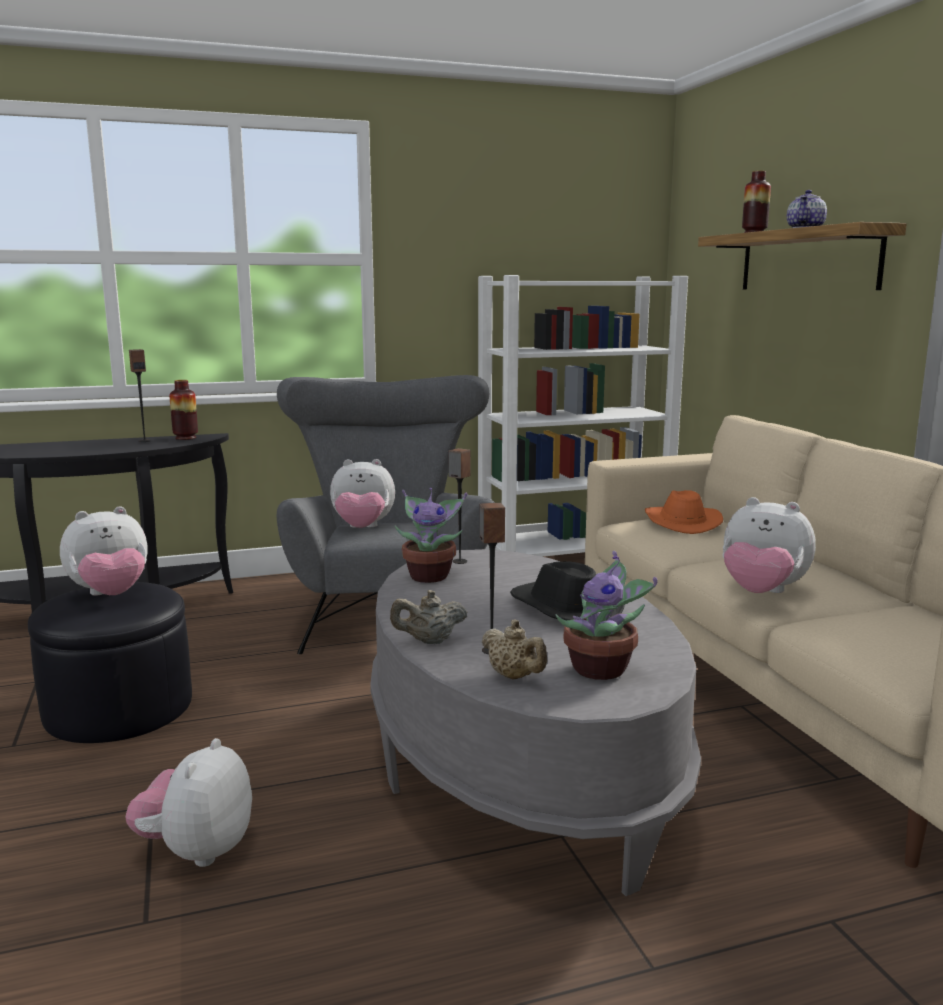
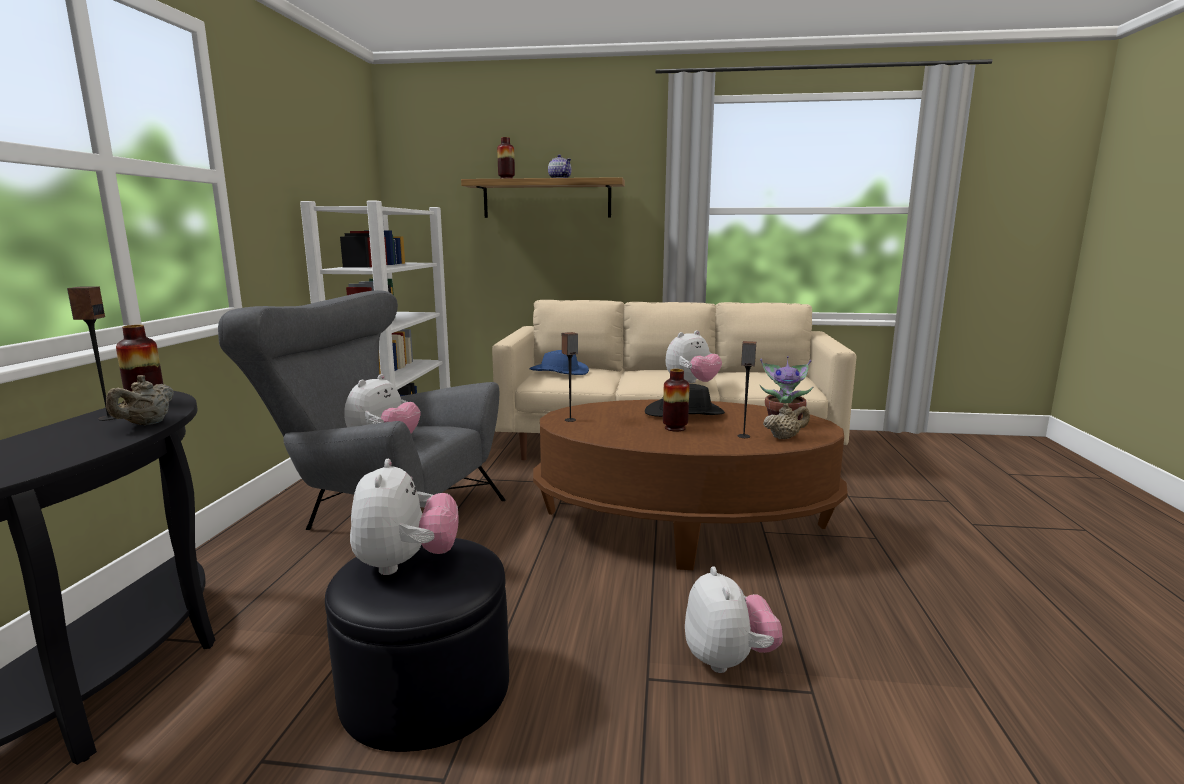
camera: 65 degrees left, 0 degrees up
plush toy [126,738,252,867] -> plush toy turned 135 degrees counterclockwise [685,566,783,673]
grey coffee table [370,549,701,896] -> brown coffee table [533,400,848,570]
beige teapot [390,590,467,644] -> beige teapot moved to [106,375,174,425]
potted plant [395,488,467,583] -> none
orange hat [645,490,723,534] -> blue hat [529,350,589,375]
none -> vase [663,369,690,432]

